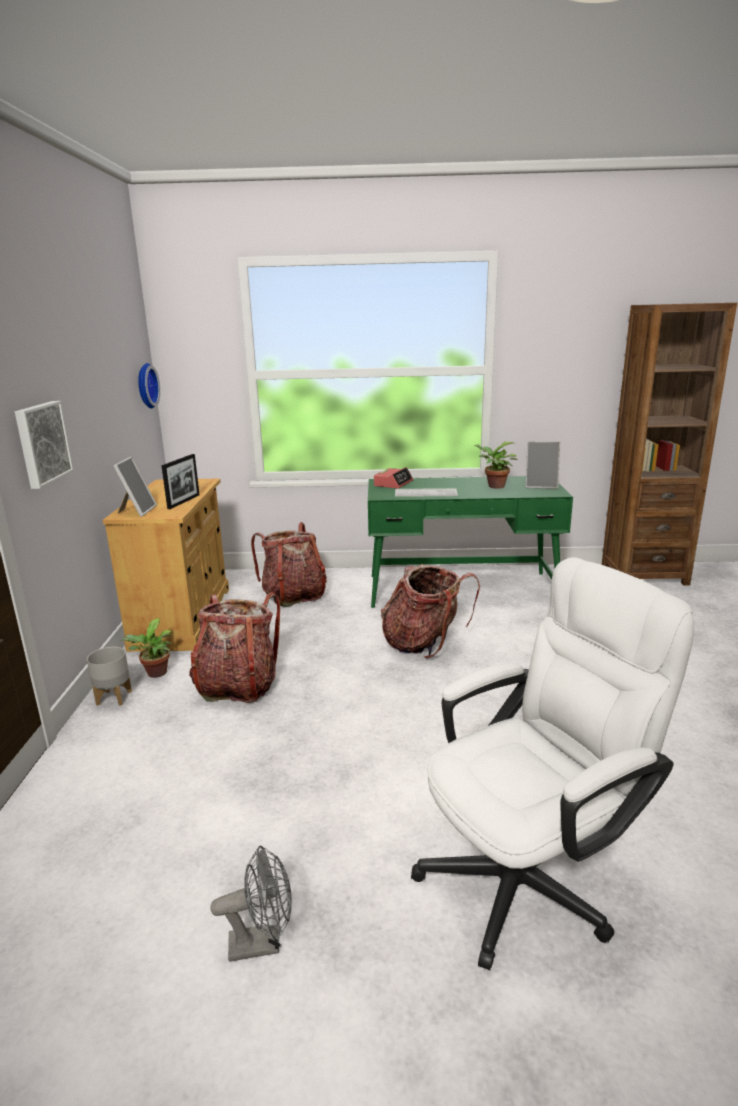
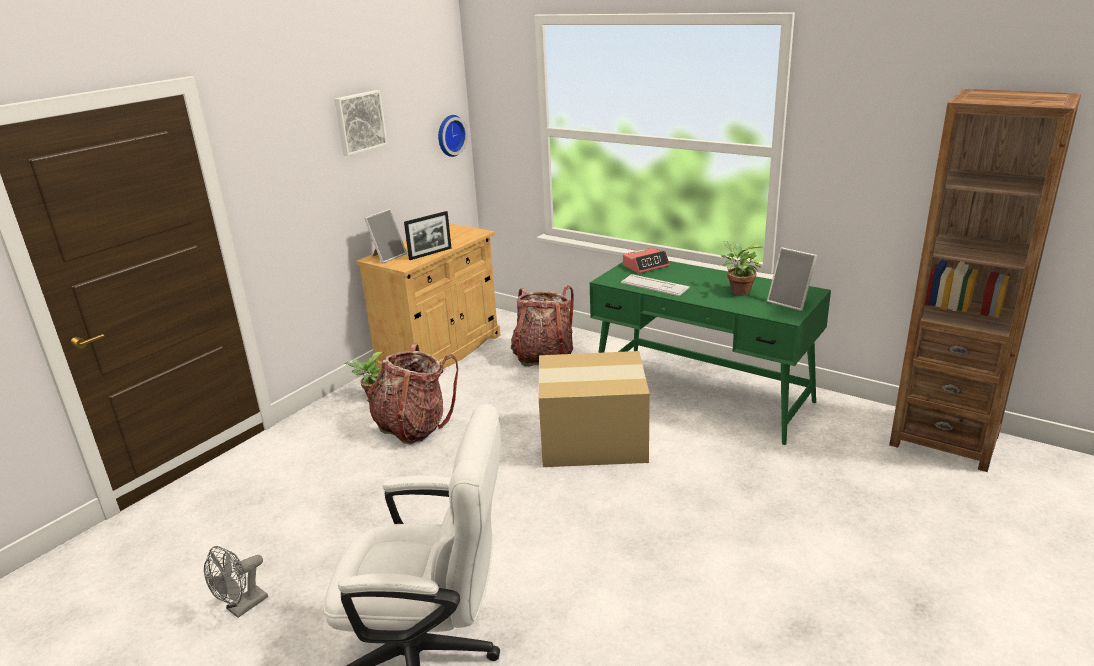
camera: 35 degrees right, 5 degrees up
picture [15,401,74,489] -> picture moved to [334,90,388,156]
grey planter [87,647,132,706] -> none
grey fan [210,845,292,962] -> grey fan turned 105 degrees clockwise [204,546,268,618]
backpack [381,564,480,659] -> cardboard box [539,351,650,467]

